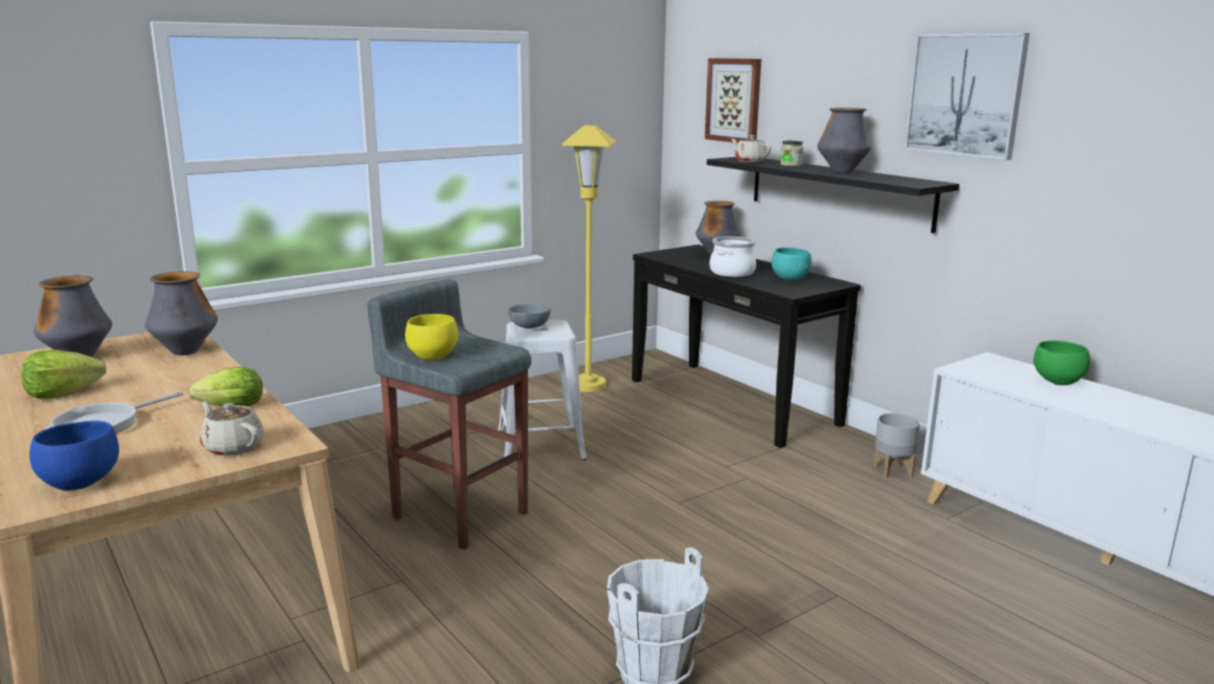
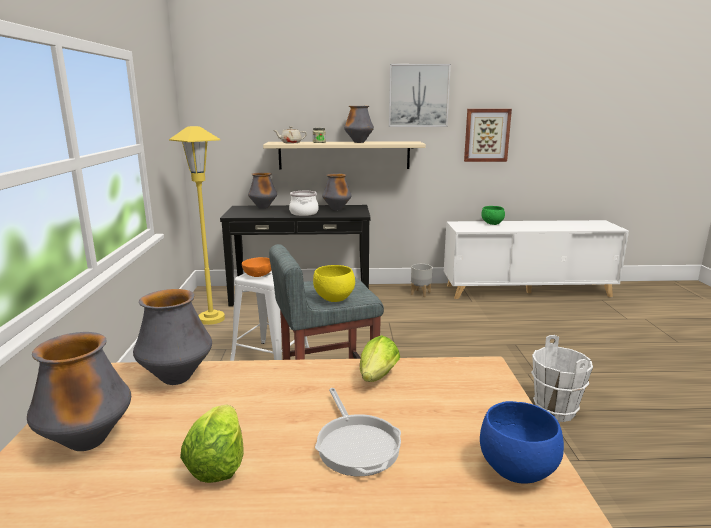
camera: 55 degrees left, 0 degrees up
beige teapot [200,402,264,456] -> none
grey bowl [508,304,551,329] -> orange bowl [242,257,272,277]
picture [705,58,761,143] -> picture moved to [464,109,512,162]
black shelf [707,157,959,234] -> beige shelf [263,141,426,170]
turquoise bowl [771,247,812,280] -> vase [322,173,352,210]

